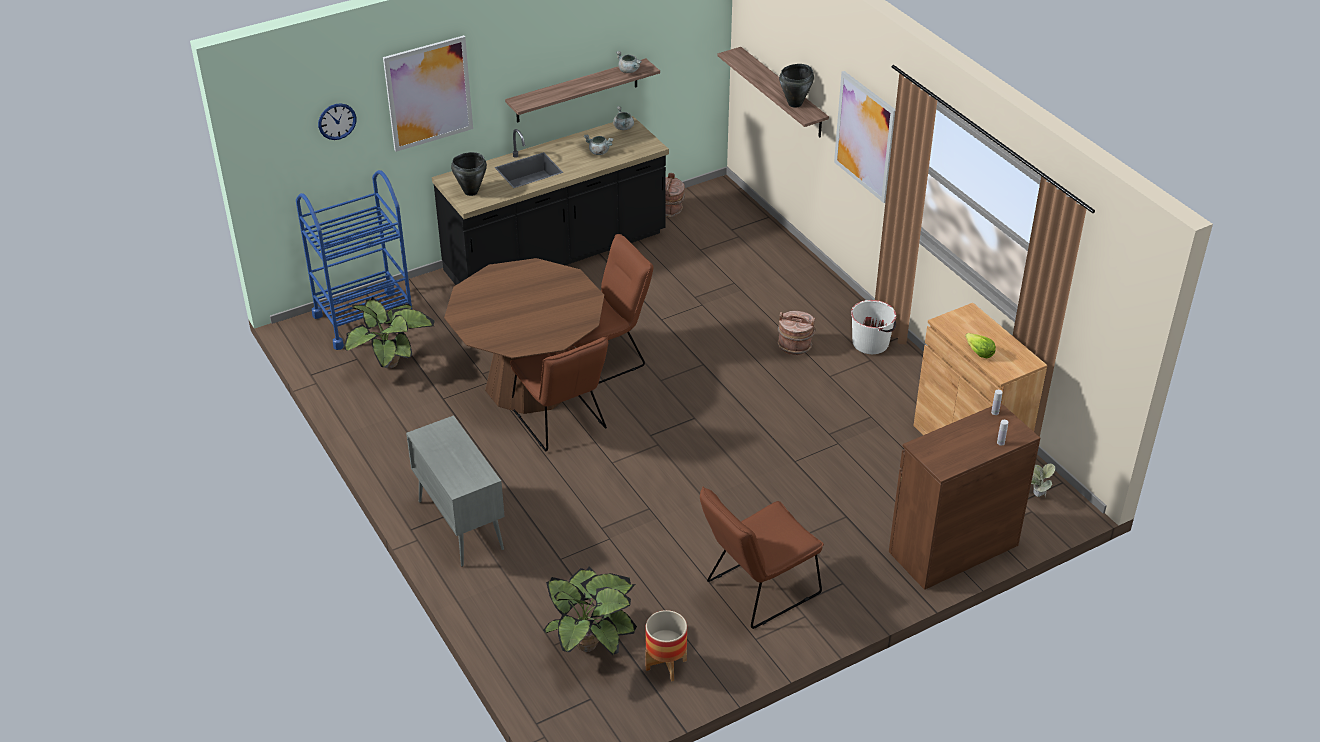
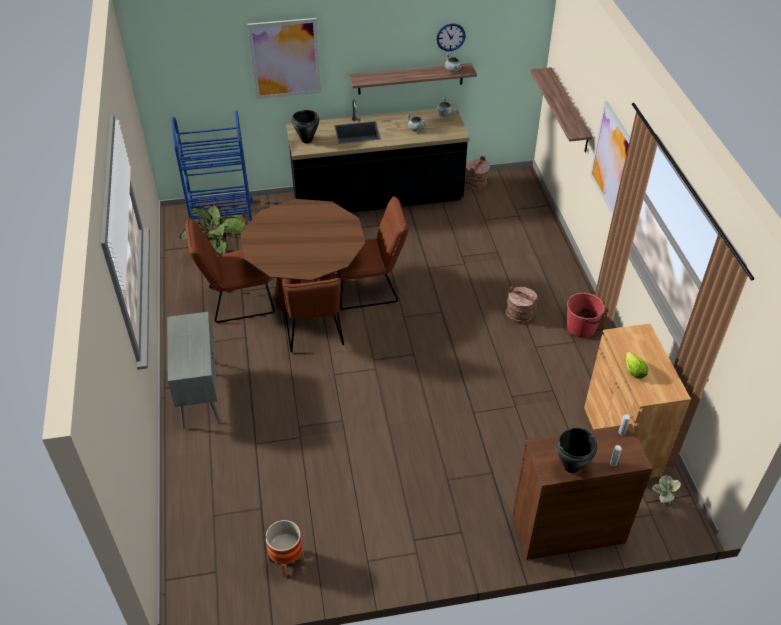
camera: 20 degrees right, 5 degrees up
wall clock [318,103,356,140] -> wall clock moved to [436,23,466,51]
potted plant [543,566,637,655] -> none
brown chair [700,486,824,629] -> brown chair moved to [185,218,275,323]
black cooking pot [779,64,814,108] -> black cooking pot moved to [556,428,597,473]
white bucket [851,300,896,354] -> red bucket [566,293,605,338]

